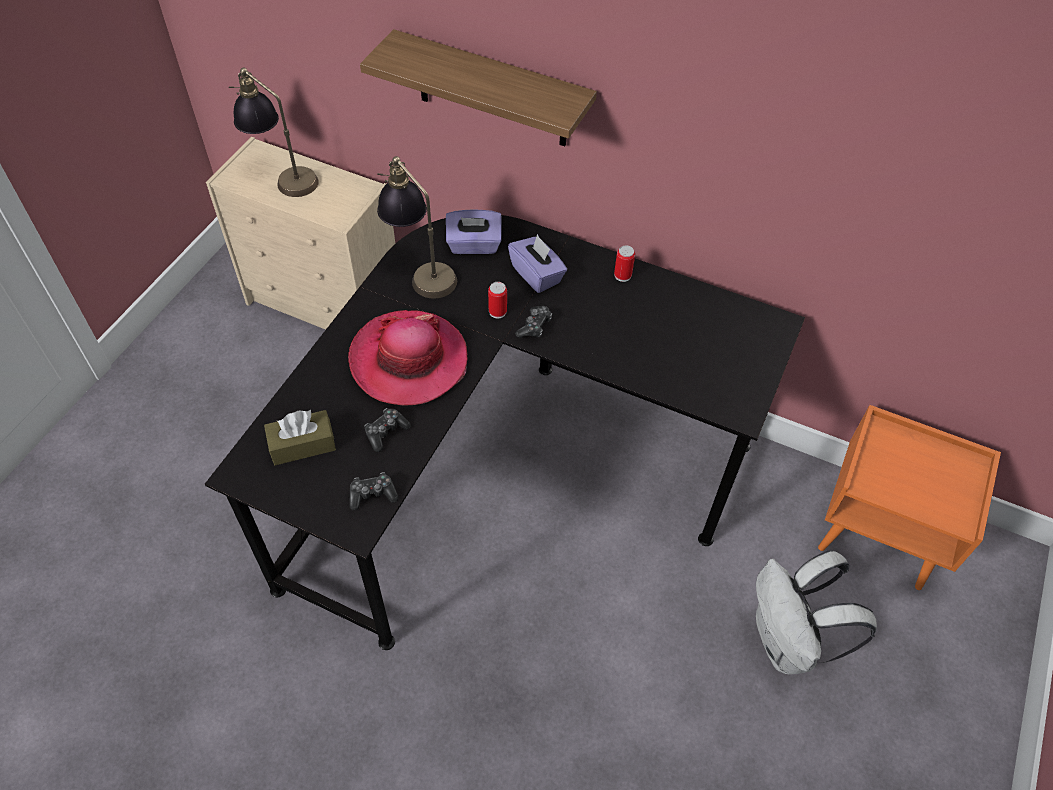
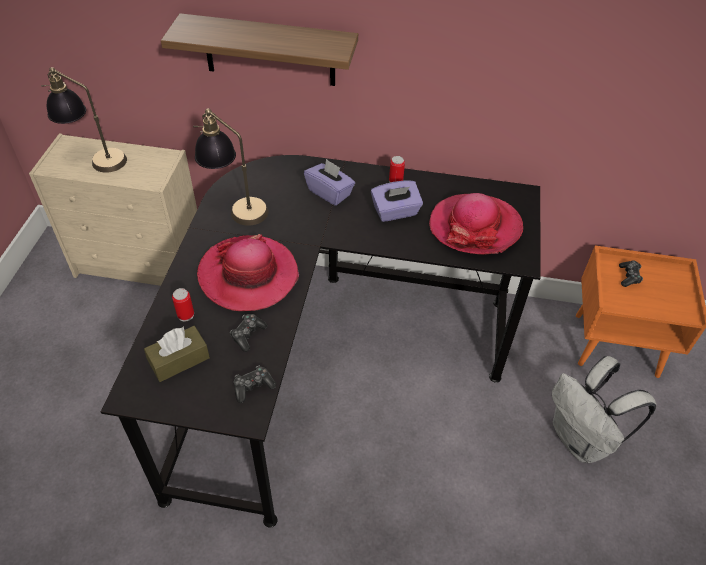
camera: 15 degrees left, 5 degrees down
purple tissue box [446,209,502,254] -> purple tissue box moved to [371,180,423,222]
can [488,282,507,319] -> can moved to [172,288,194,322]
game controller [515,306,552,338] -> game controller moved to [619,261,643,287]
none -> hat [429,193,523,255]

